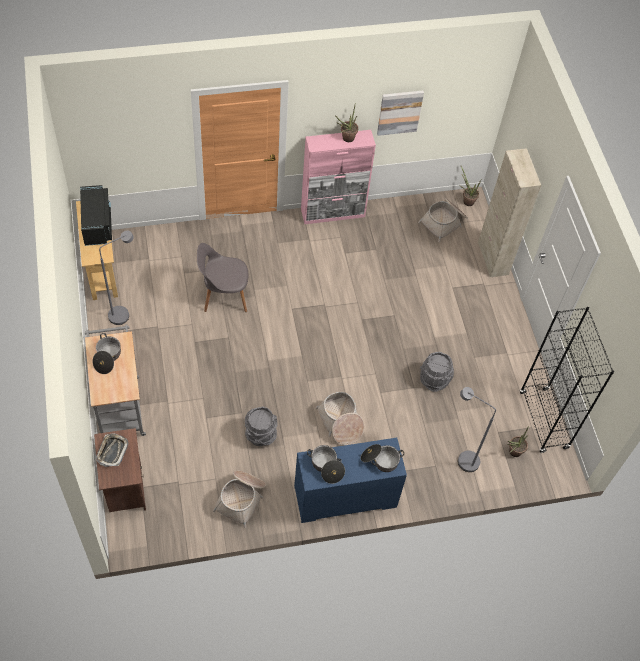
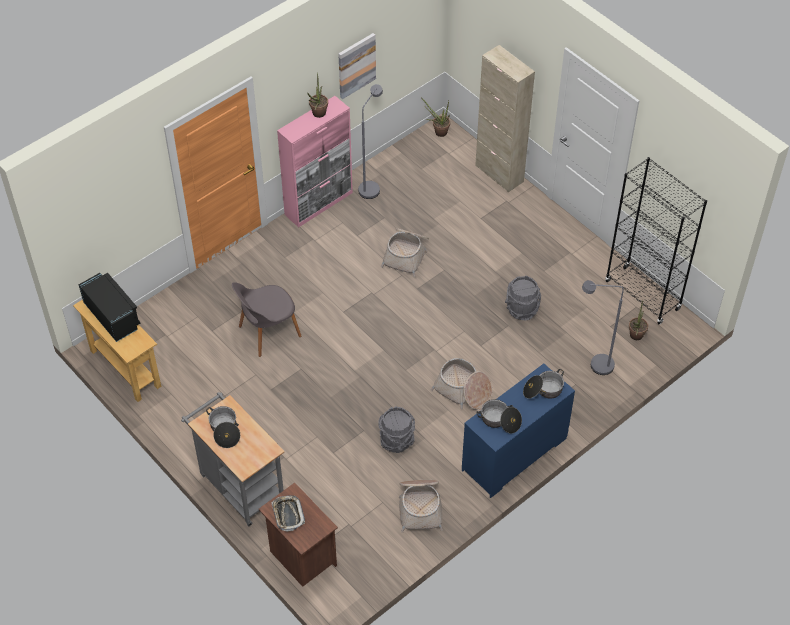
camera: 25 degrees left, 5 degrees down
grey floor lamp [99,231,133,325] -> grey floor lamp moved to [358,84,383,199]
basket [418,198,468,242] -> basket moved to [381,228,429,277]

